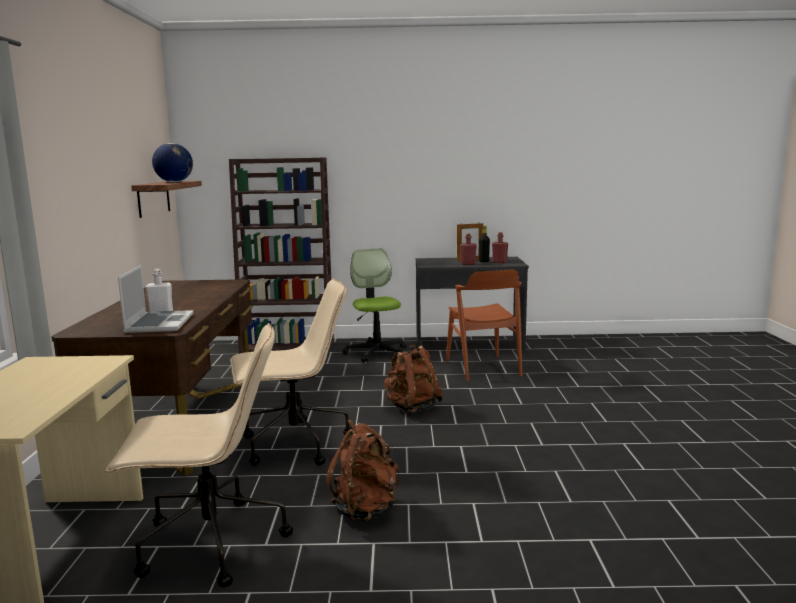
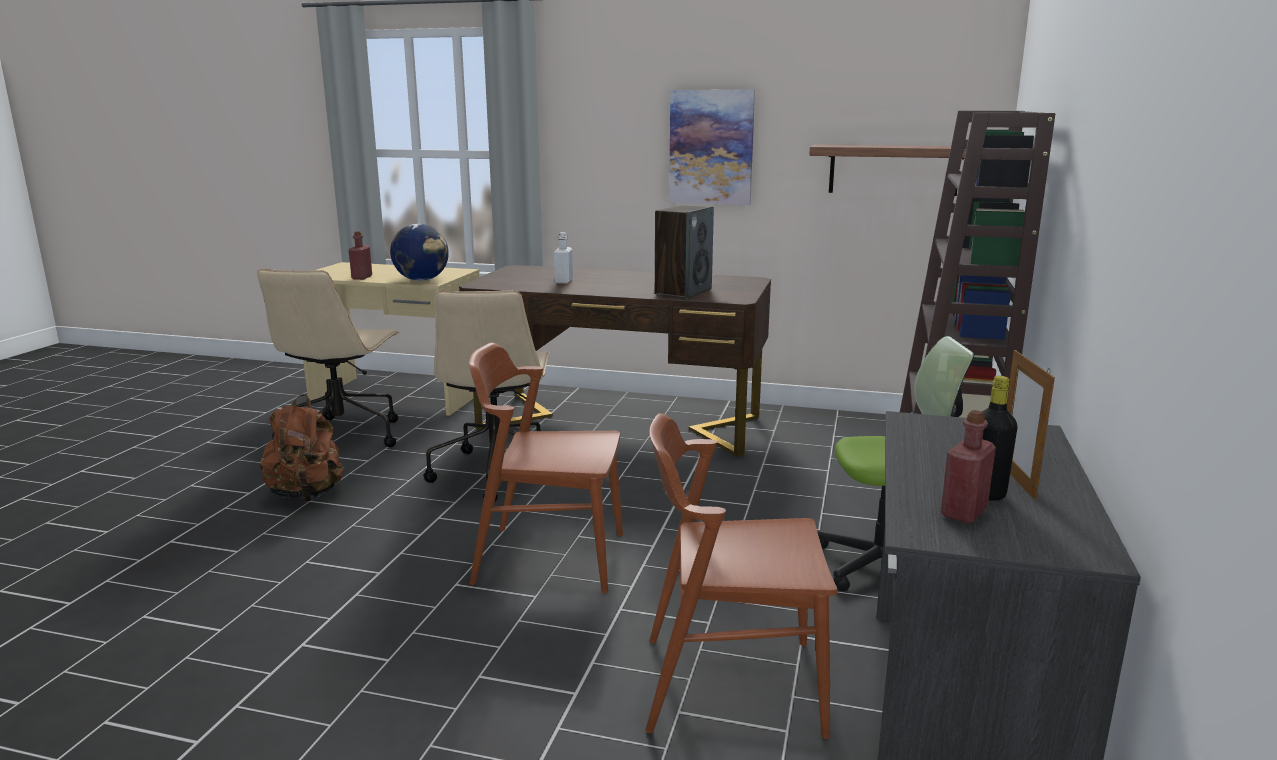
camera: 105 degrees right, 5 degrees up
laptop [118,265,194,333] -> none
globe [152,143,193,182] -> globe moved to [390,224,449,281]
brown backpack [384,345,443,414] -> brown chair [469,342,623,593]
red bottle [460,234,477,265] -> red bottle moved to [349,231,372,280]
none -> speaker [655,205,714,299]
none -> picture [669,90,755,205]

